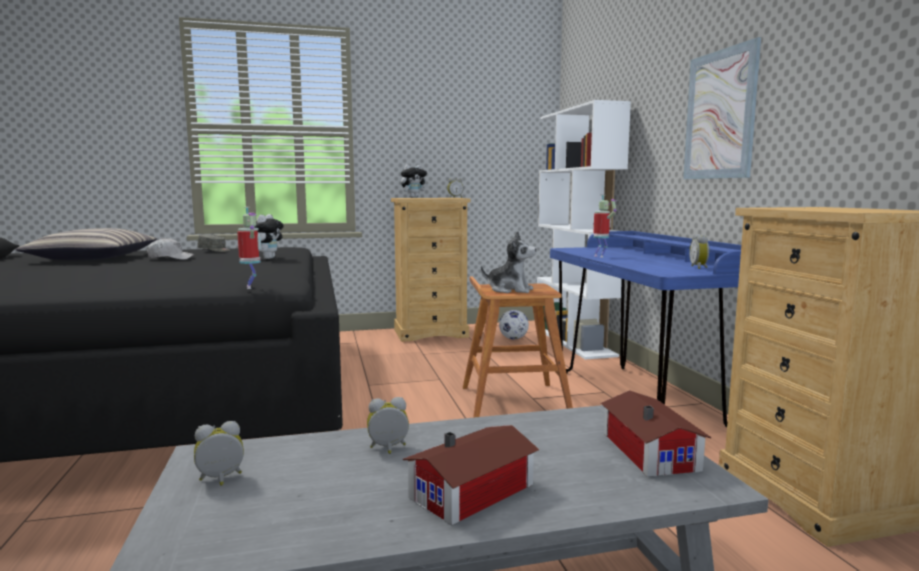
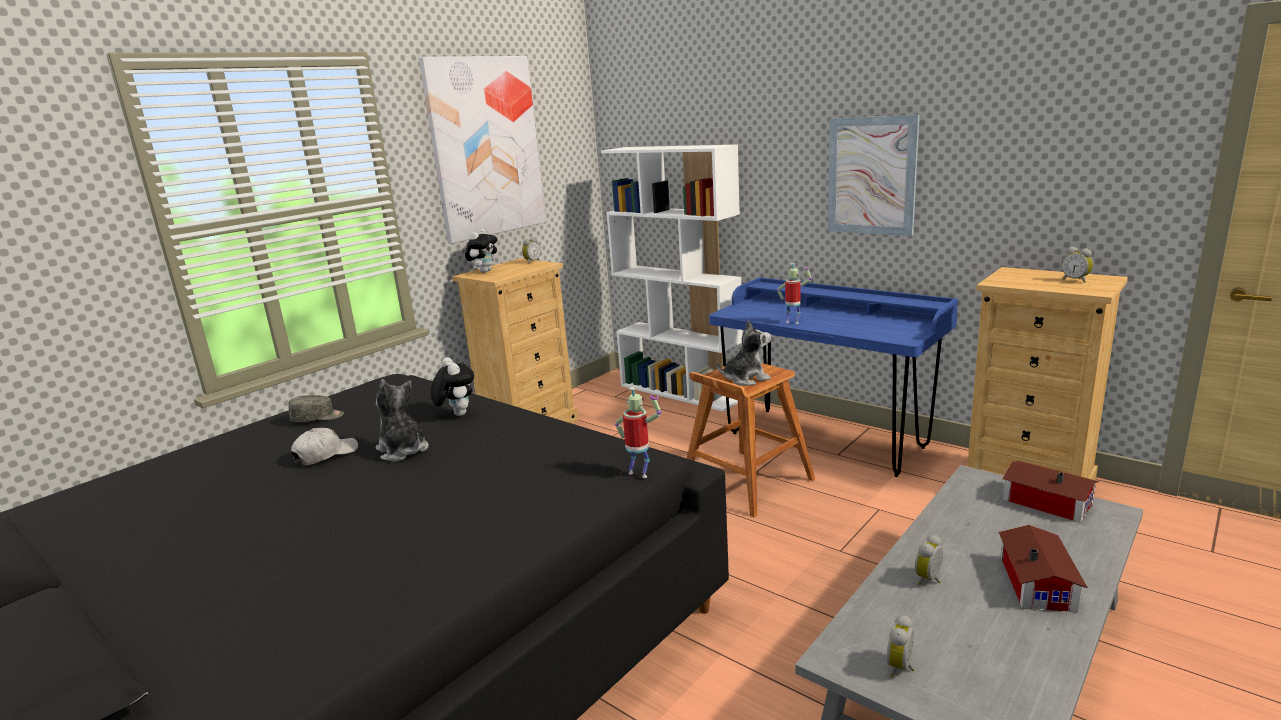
camera: 35 degrees left, 10 degrees up
pillow [15,228,157,260] -> none
football [499,310,529,340] -> none
alarm clock [689,234,709,269] -> alarm clock moved to [1062,247,1093,283]
none -> plush toy [376,379,429,461]
none -> picture [419,56,546,243]

